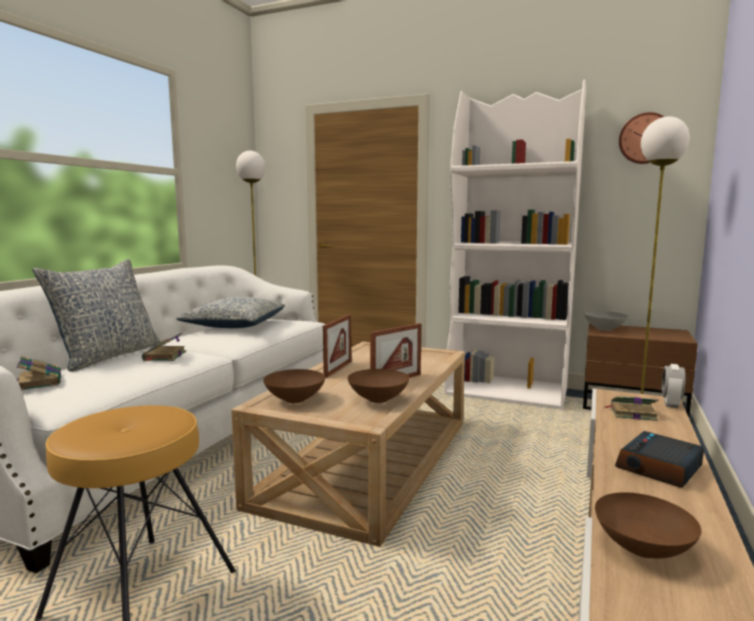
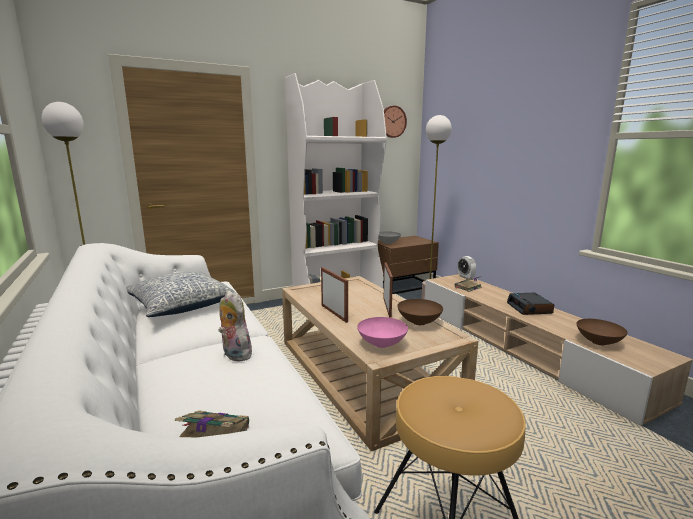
camera: 50 degrees left, 5 degrees up
pillow [32,259,160,371] -> none
book [142,333,186,361] -> plush toy [218,290,252,362]
brown bowl [263,369,326,403] -> pink bowl [357,317,408,348]

